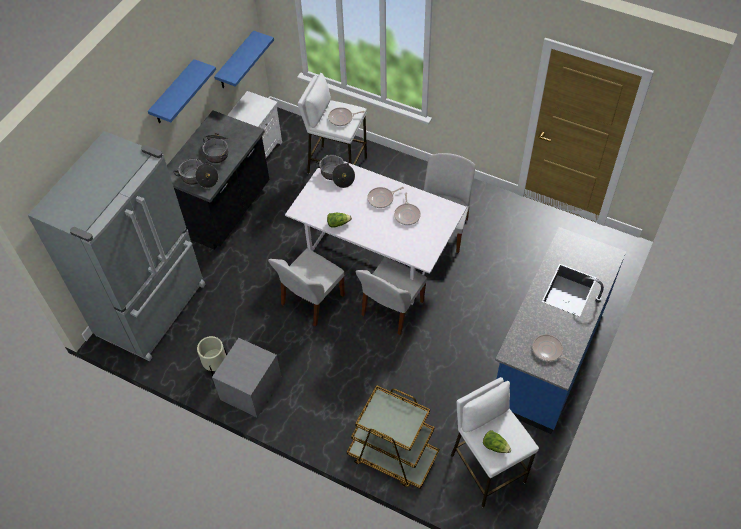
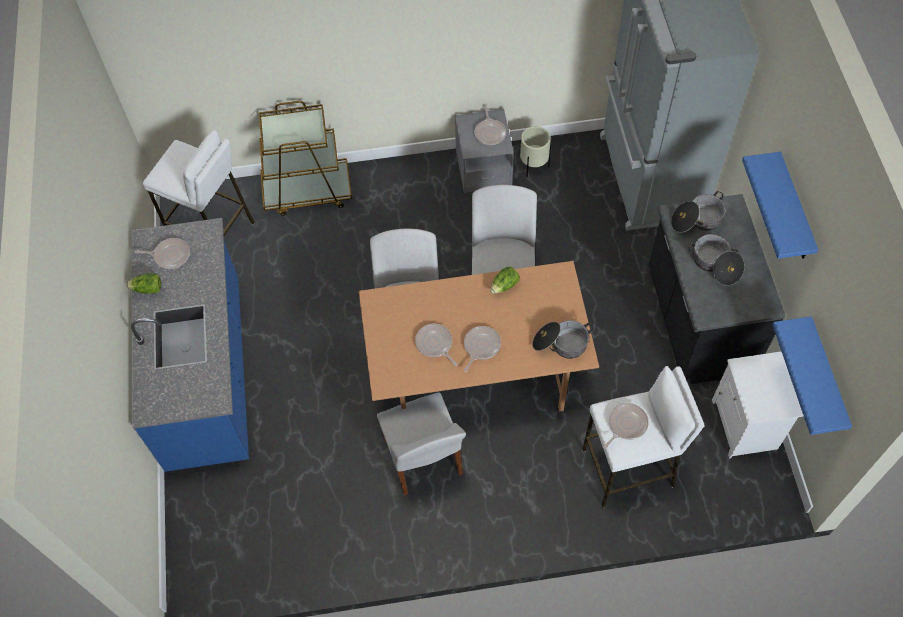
camera: 145 degrees right, 5 degrees up
white dining table [285,155,467,305] -> brown dining table [359,261,599,412]
lettuce [483,430,511,453] -> lettuce moved to [126,273,161,294]
none -> frying pan [475,106,506,145]

